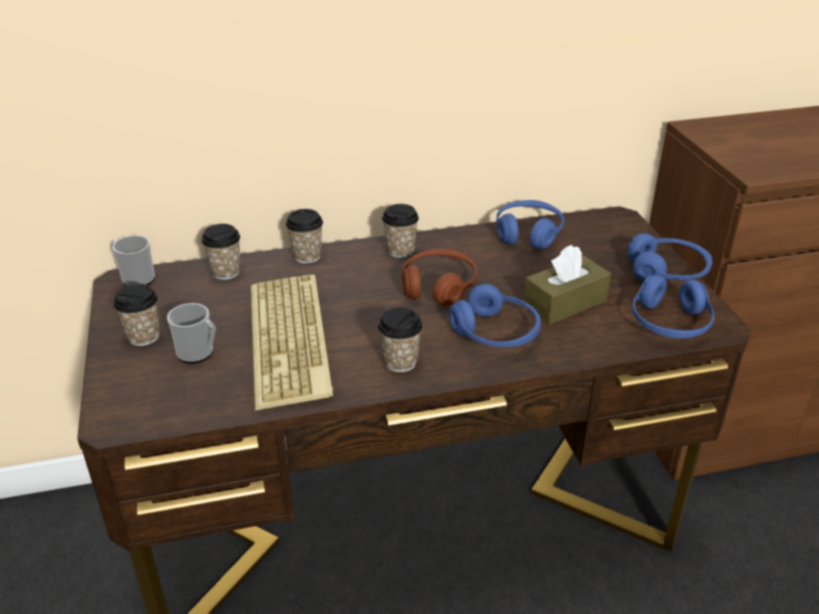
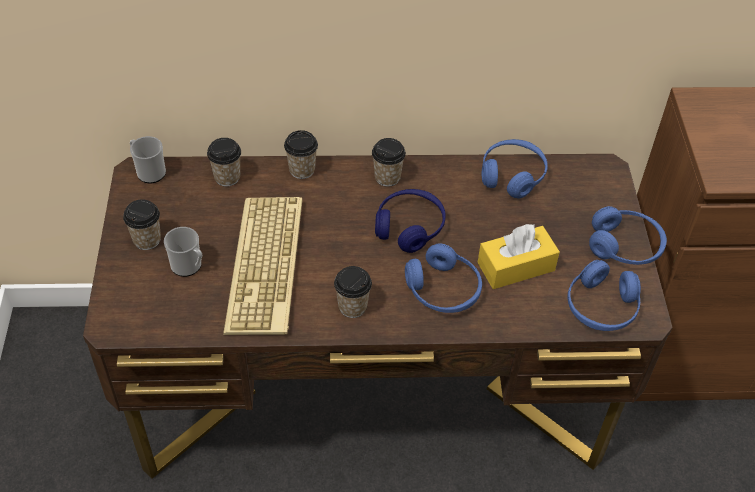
camera: 10 degrees right, 15 degrees up
brown headphones [402,249,477,306] -> blue headphones [375,189,446,253]
brown tissue box [523,245,611,325] -> yellow tissue box [478,224,560,289]

